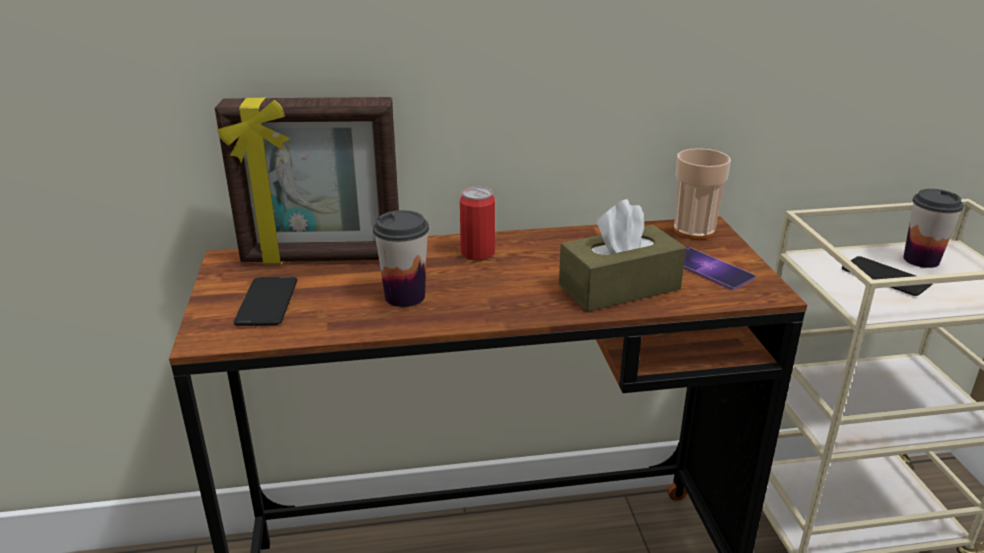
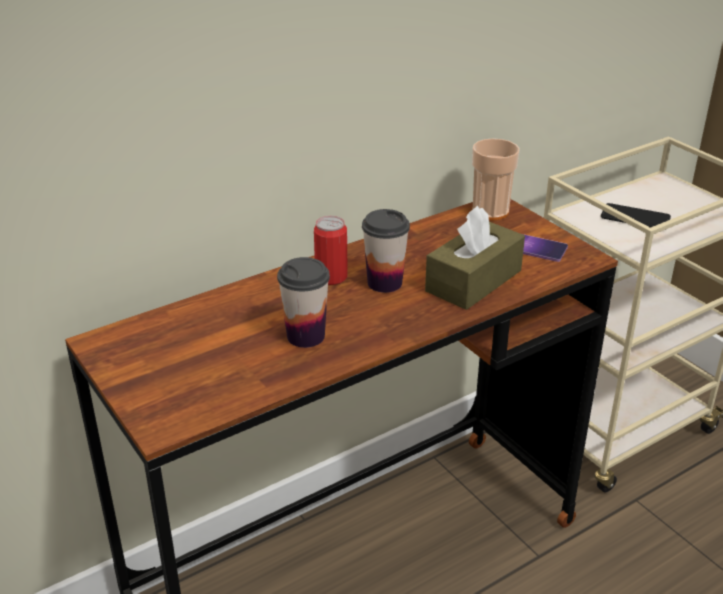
camera: 25 degrees left, 5 degrees up
picture frame [215,97,399,264] -> none
phone [234,277,297,326] -> none
cup [903,189,964,268] -> cup moved to [362,209,410,293]

